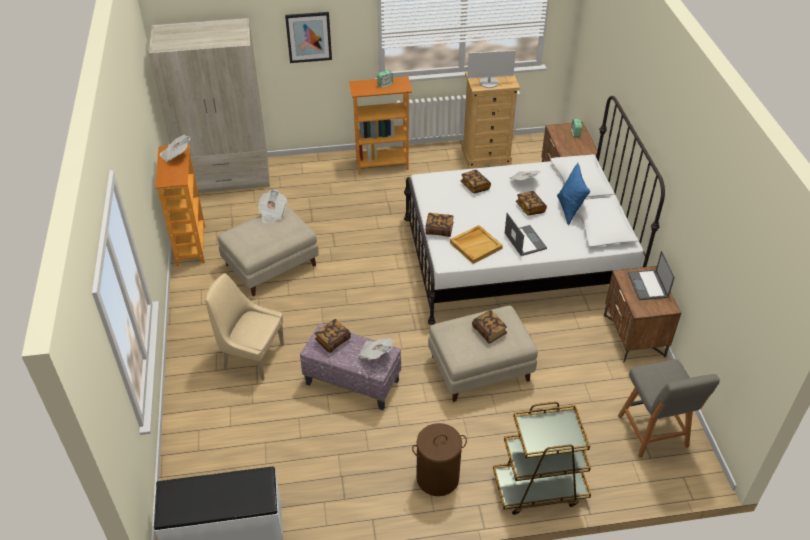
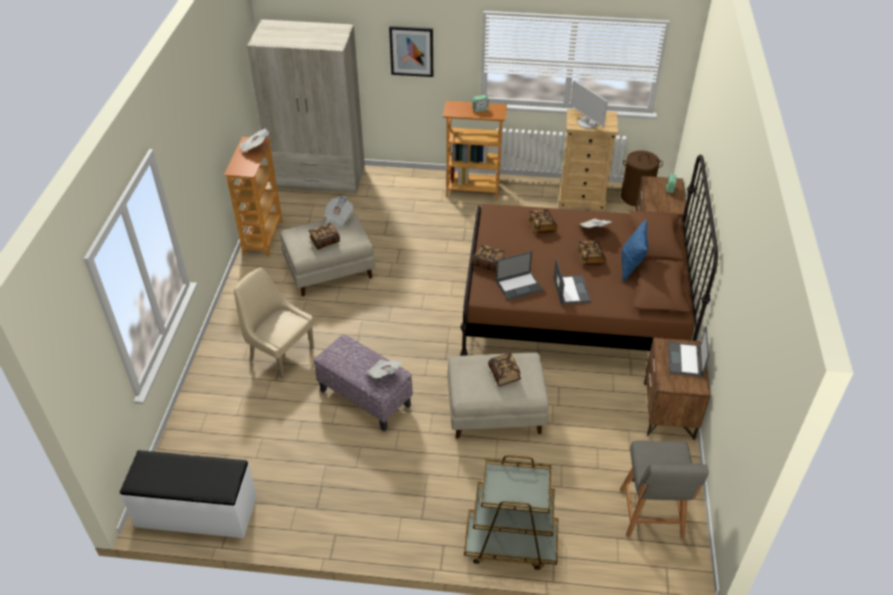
camera: 15 degrees right, 0 degrees up
book [314,319,351,353] -> book moved to [309,223,340,250]
white bed [404,96,665,325] -> brown bed [460,155,718,356]
brown laundry basket [412,423,467,496] -> brown laundry basket moved to [621,151,663,206]
beige tray [450,225,503,264] -> laptop [496,251,543,300]
monitor [467,50,516,88] -> monitor turned 45 degrees clockwise [570,80,608,129]

